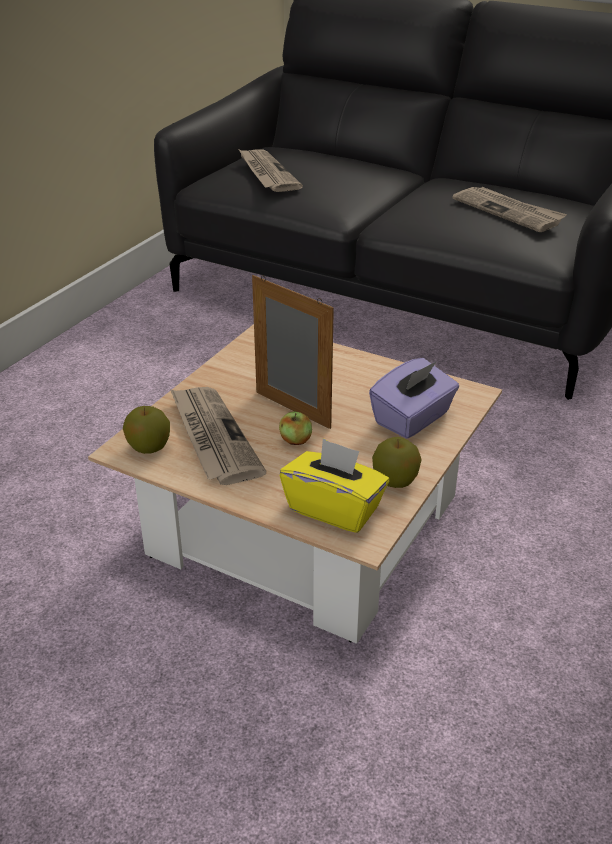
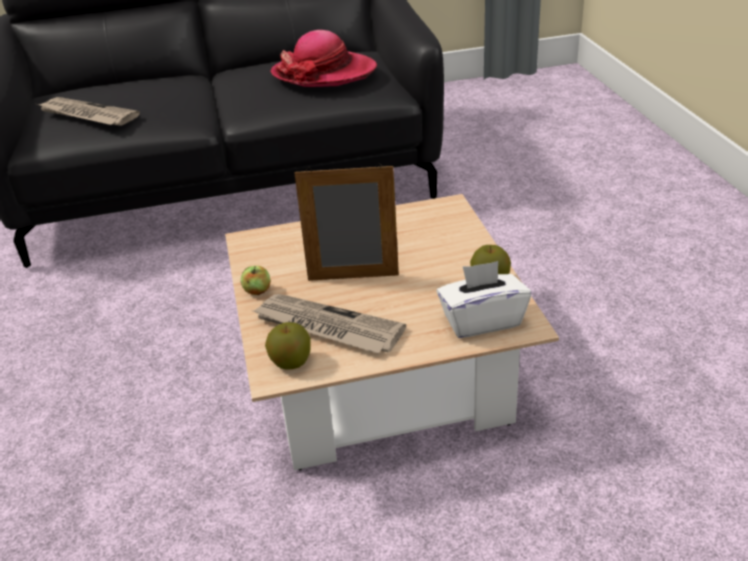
camera: 40 degrees left, 0 degrees up
apple [279,411,312,445] -> apple moved to [241,266,271,295]
yellow tissue box [280,438,389,533] -> white tissue box [436,261,531,338]
purple tissue box [369,358,459,439] -> none
newspaper [453,187,567,232] -> hat [271,30,377,87]

